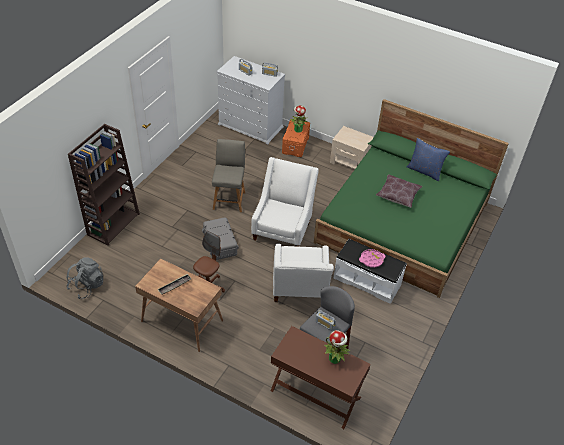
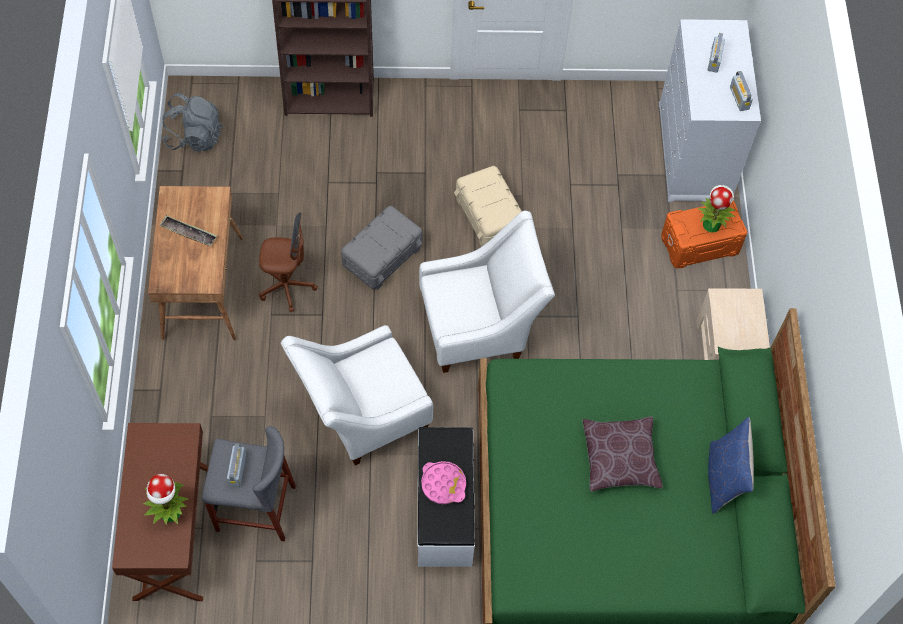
camera: 60 degrees right, 15 degrees up
grey chair [212,139,245,212] -> beige storage box [454,166,522,247]

